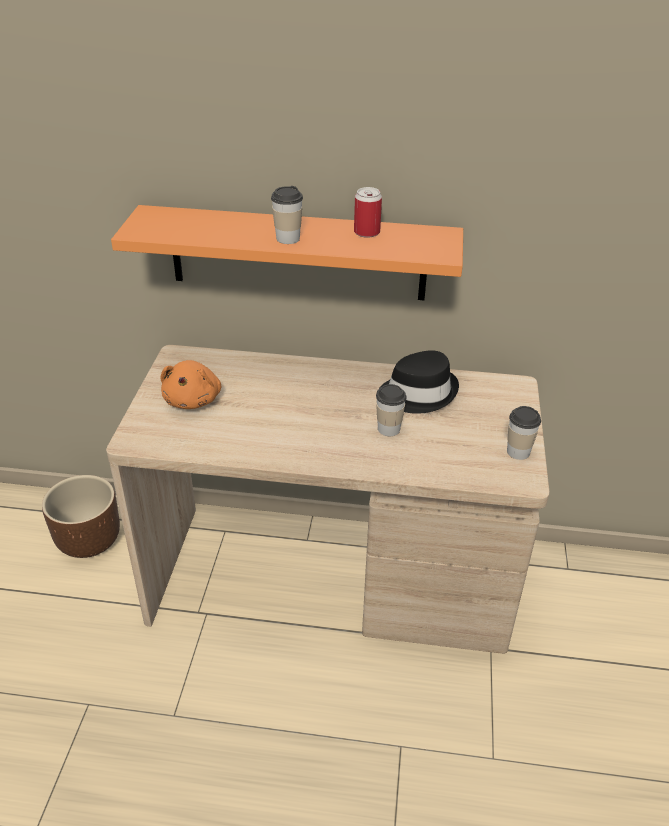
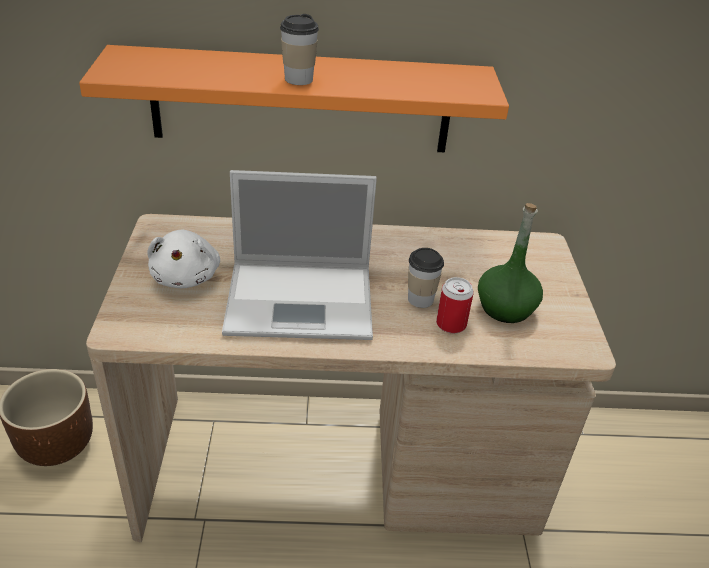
camera: 10 degrees left, 0 degrees up
orange plush toy [160,360,221,409] -> white plush toy [147,229,220,288]
can [354,187,382,238] -> can moved to [436,277,474,333]
black hat [380,350,459,414] -> none
cup [507,406,541,460] -> none
none -> laptop [222,170,377,340]
none -> green bottle [478,203,543,323]

